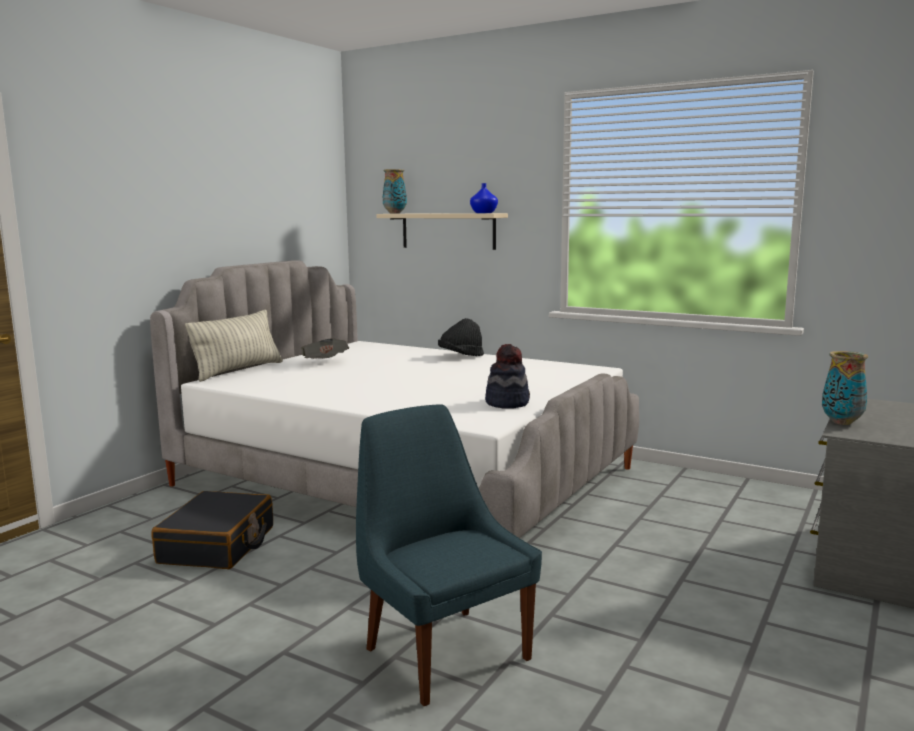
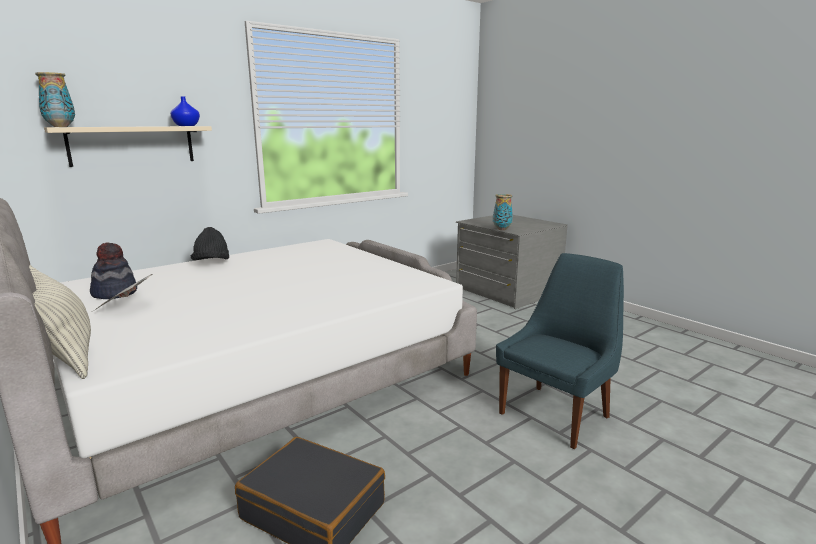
camera: 70 degrees left, 5 degrees up
blue chair [356,404,542,706] -> blue chair turned 150 degrees clockwise [496,253,624,449]
hat [485,344,530,409] -> hat moved to [90,242,137,299]

